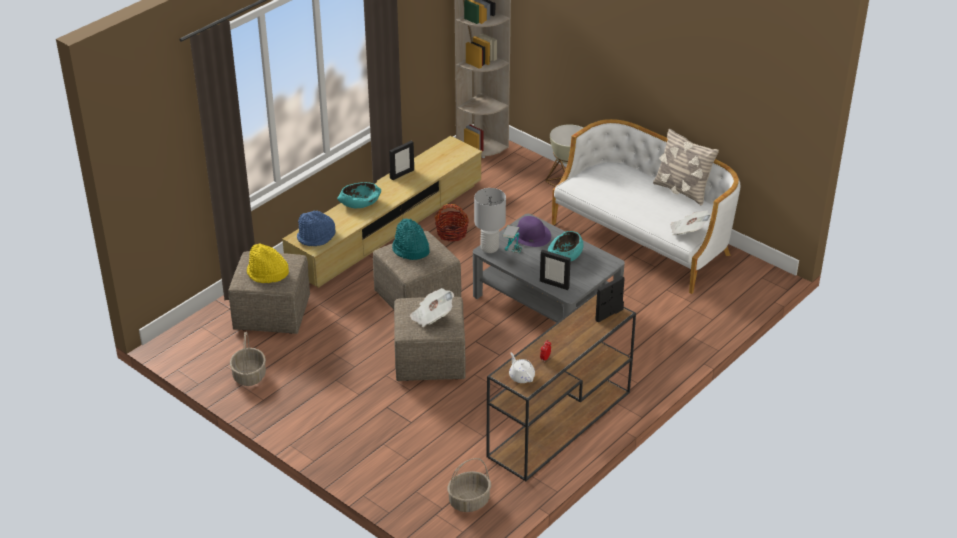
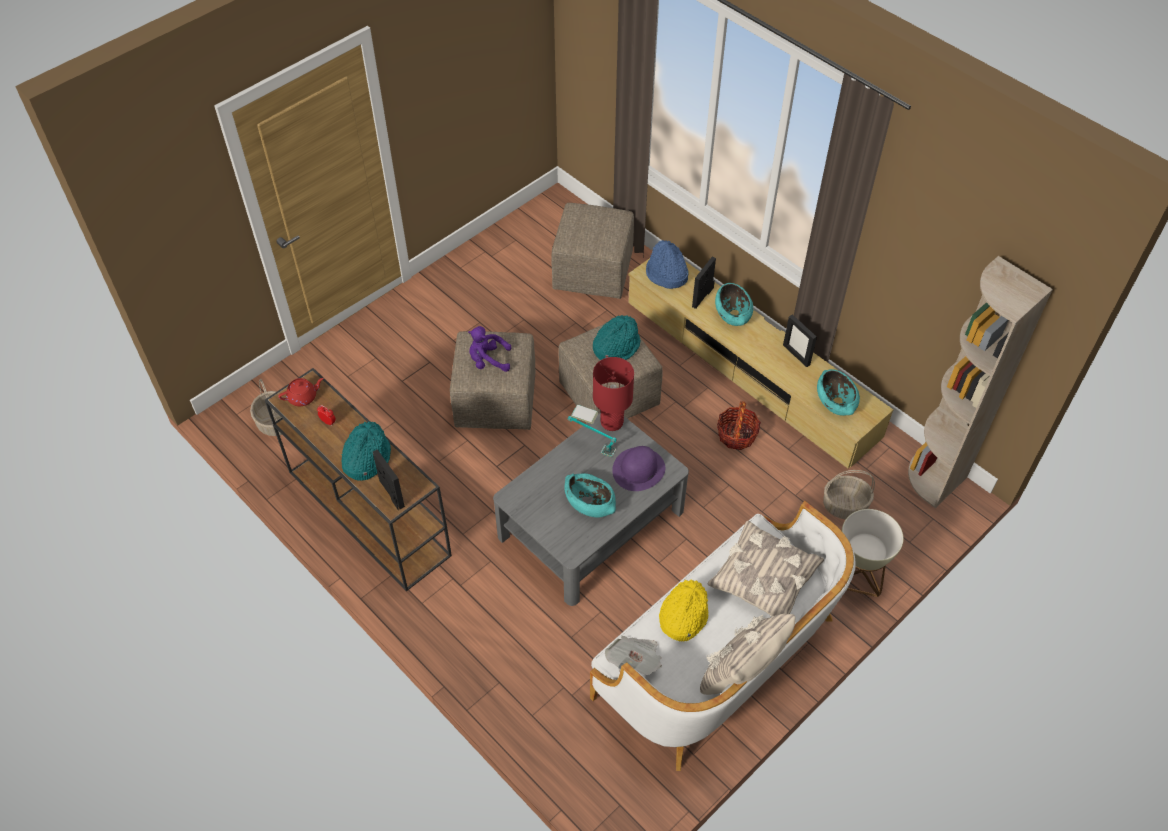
camera: 95 degrees right, 15 degrees up
basket [230,332,266,386] -> basket moved to [823,470,875,519]
yellow hat [247,243,289,283] -> yellow hat moved to [659,580,708,642]
newspaper [410,288,454,327] -> purple plush toy [468,326,511,372]
grey table lamp [474,188,506,253] -> red table lamp [593,357,634,431]
white teapot [509,353,535,383] -> red teapot [278,378,324,406]
picture frame [540,250,571,290] -> picture frame moved to [692,257,716,309]
none -> turquoise hat [341,421,391,481]
none -> beige pillow [708,521,824,616]
none -> turquoise bowl [817,369,860,416]

